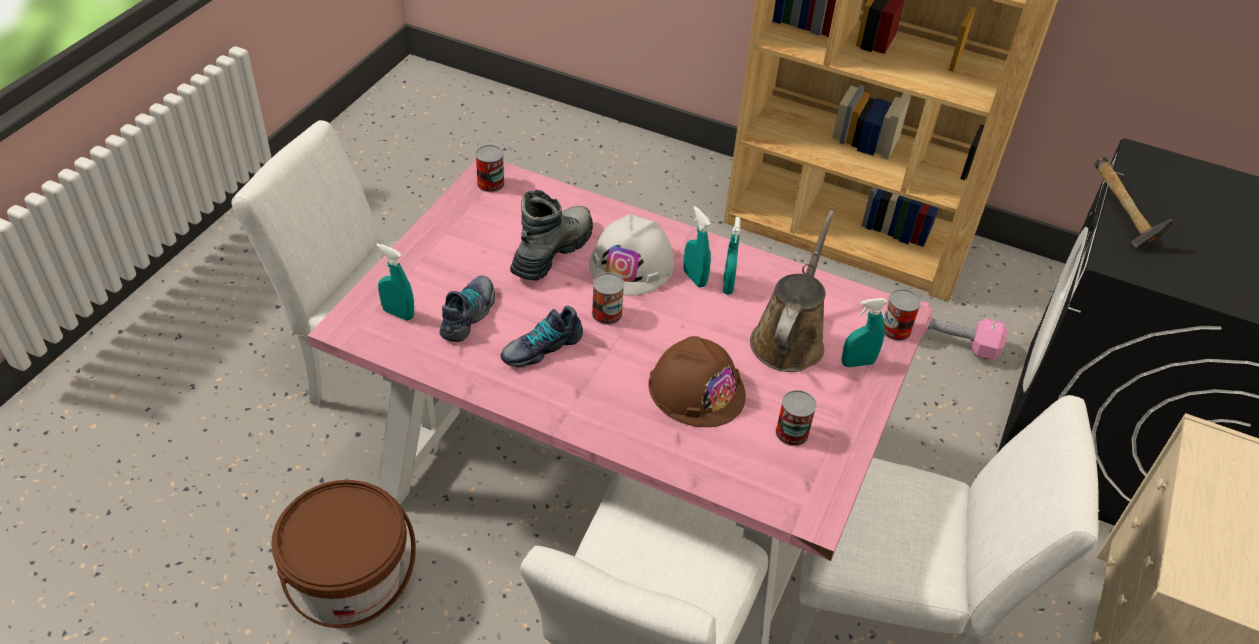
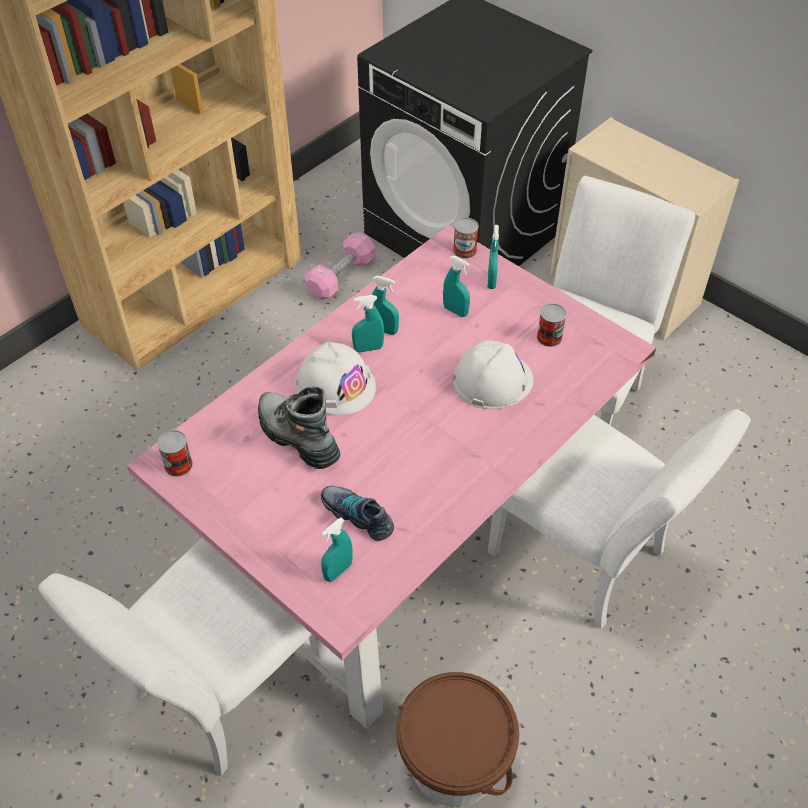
camera: 70 degrees left, 5 degrees up
shoe [501,306,583,368] -> none
can [592,273,624,325] -> none
brown hard hat [648,336,746,427] -> white hard hat [453,340,533,409]
brown watering can [750,210,834,372] -> turquoise spray bottle [443,256,470,317]
hammer [1094,157,1175,251] -> none

